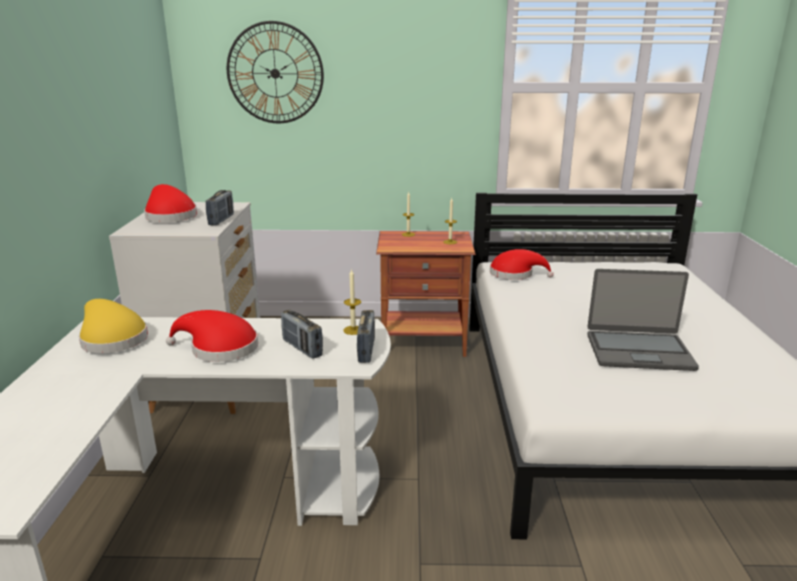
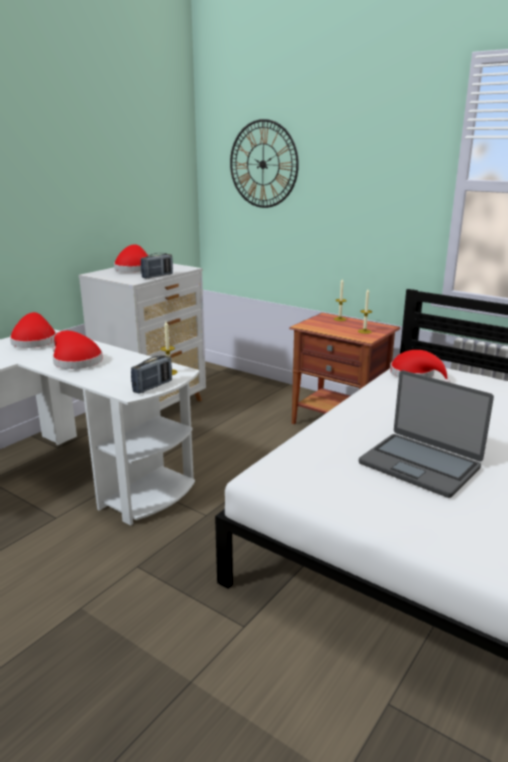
camera: 35 degrees right, 0 degrees up
yellow hat [78,299,148,353] -> red hat [10,312,56,348]
radio [281,310,323,359] -> none

